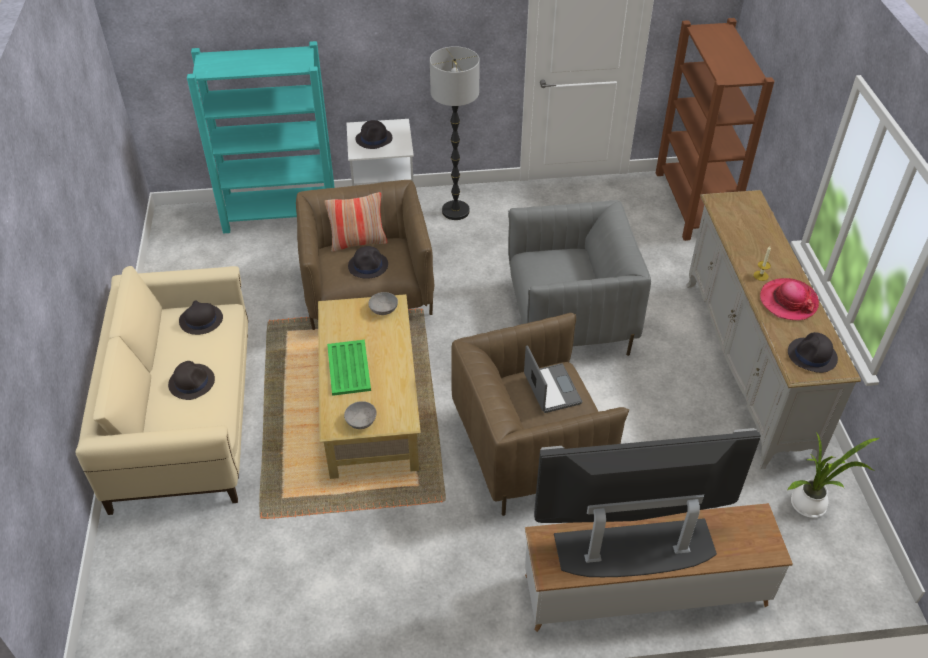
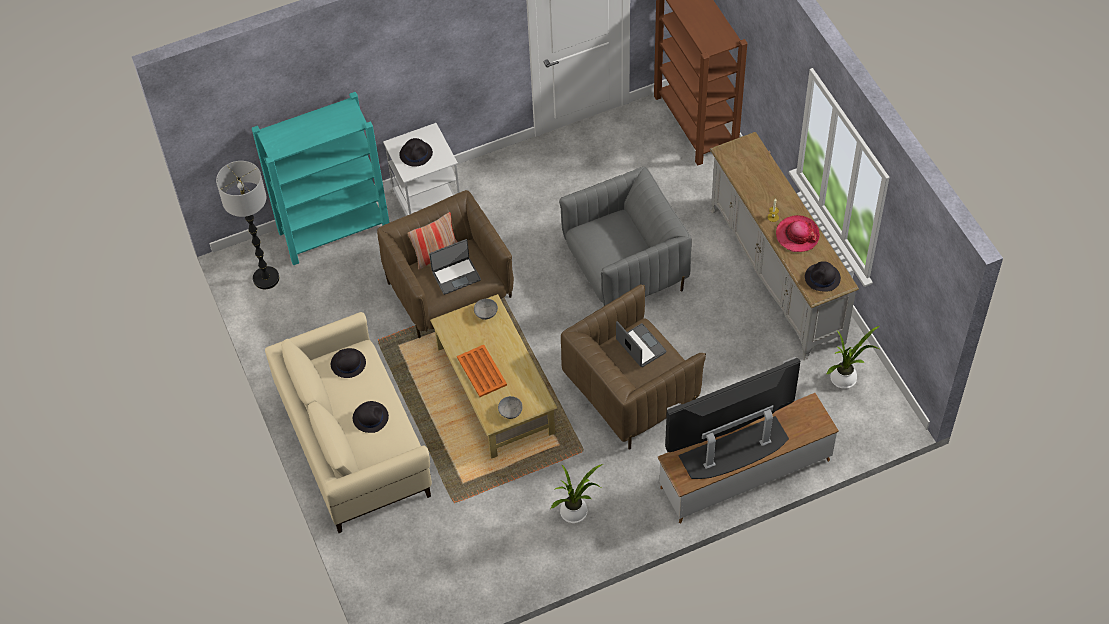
camera: 15 degrees left, 10 degrees up
green tray [327,340,371,396] -> orange tray [457,345,507,397]
black hat [348,246,388,279] -> laptop [429,239,481,295]
floor lamp [430,46,480,220] -> floor lamp moved to [216,161,279,289]
none -> potted plant [551,464,603,523]

